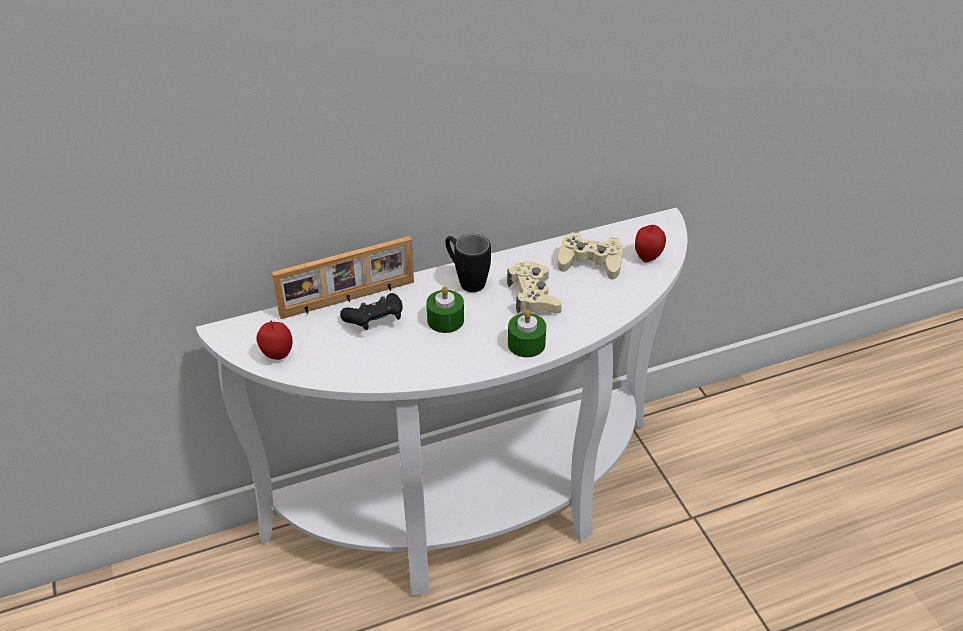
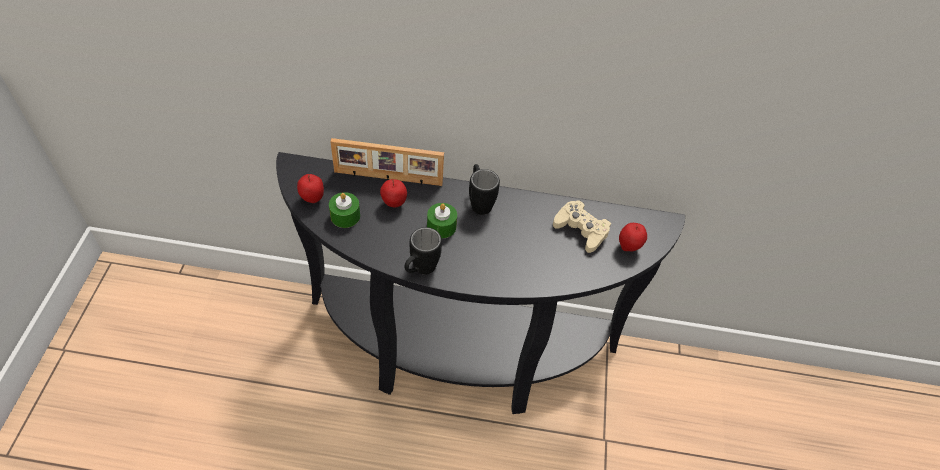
camera: 25 degrees right, 10 degrees up
white console table [196,208,687,596] -> black console table [276,152,685,414]
black game controller [340,293,403,330] -> apple [380,179,407,207]
beige game controller [507,261,562,313] -> none
green candle [508,310,546,358] -> green candle moved to [329,192,360,228]
none -> black mug [405,227,442,275]

